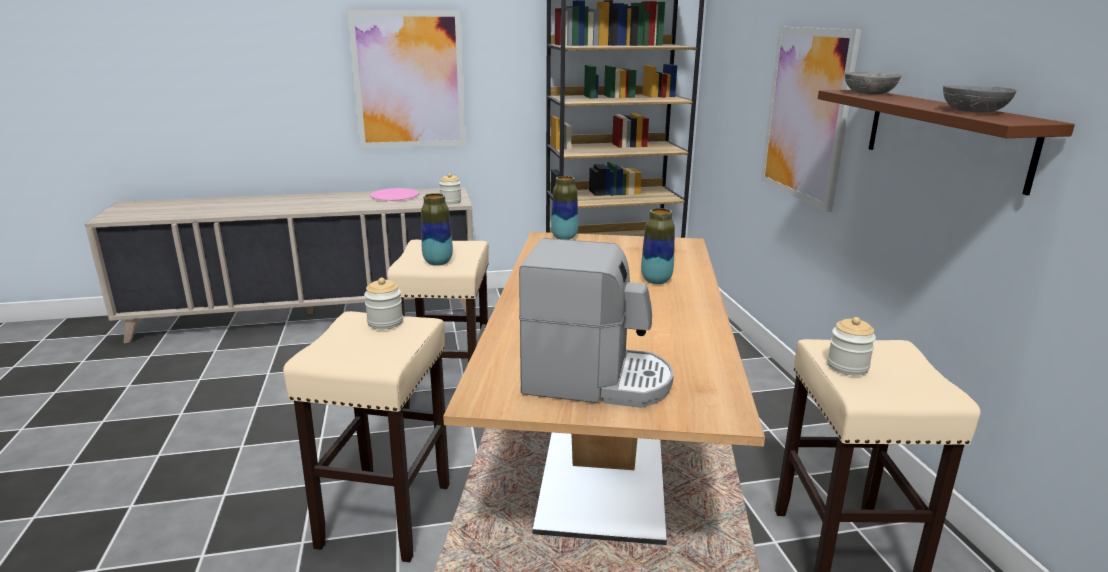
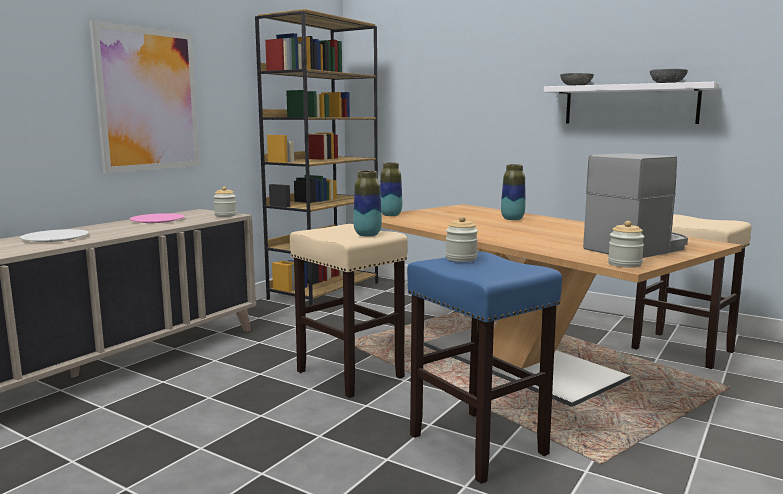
camera: 45 degrees left, 10 degrees down
beige stool [283,311,450,562] -> blue stool [407,252,562,484]
picture [761,27,861,212] -> none
brown shelf [818,90,1075,195] -> white shelf [544,82,719,124]
jar [827,317,876,376] -> jar moved to [608,221,645,268]
none -> white plate [20,229,89,242]

